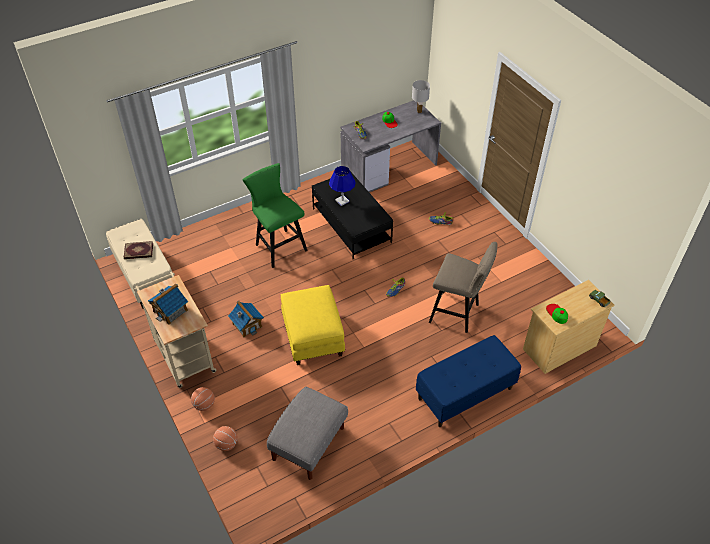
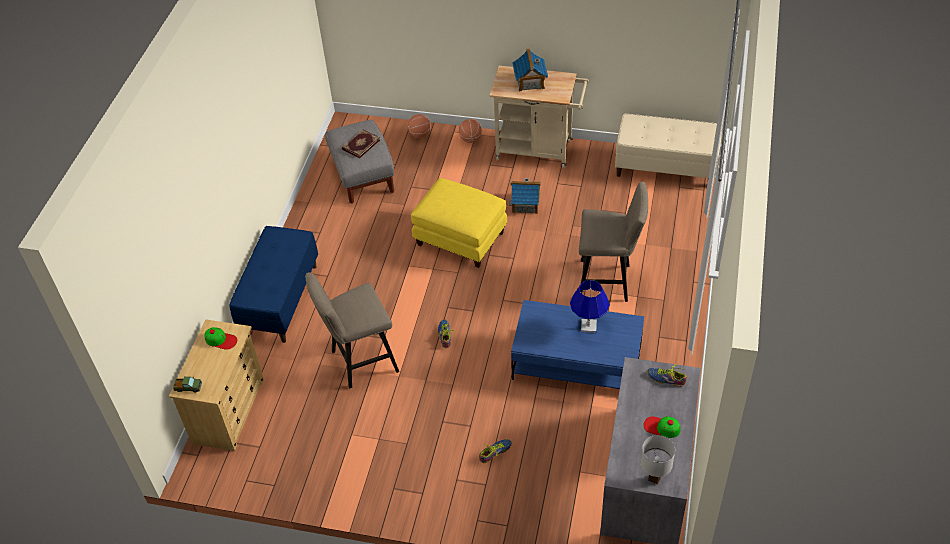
camera: 135 degrees right, 0 degrees up
book [124,241,153,259] -> book moved to [342,129,380,158]
green stool [243,163,307,268] -> beige stool [579,182,648,302]
black coffee table [312,171,393,260] -> blue coffee table [511,300,644,389]

